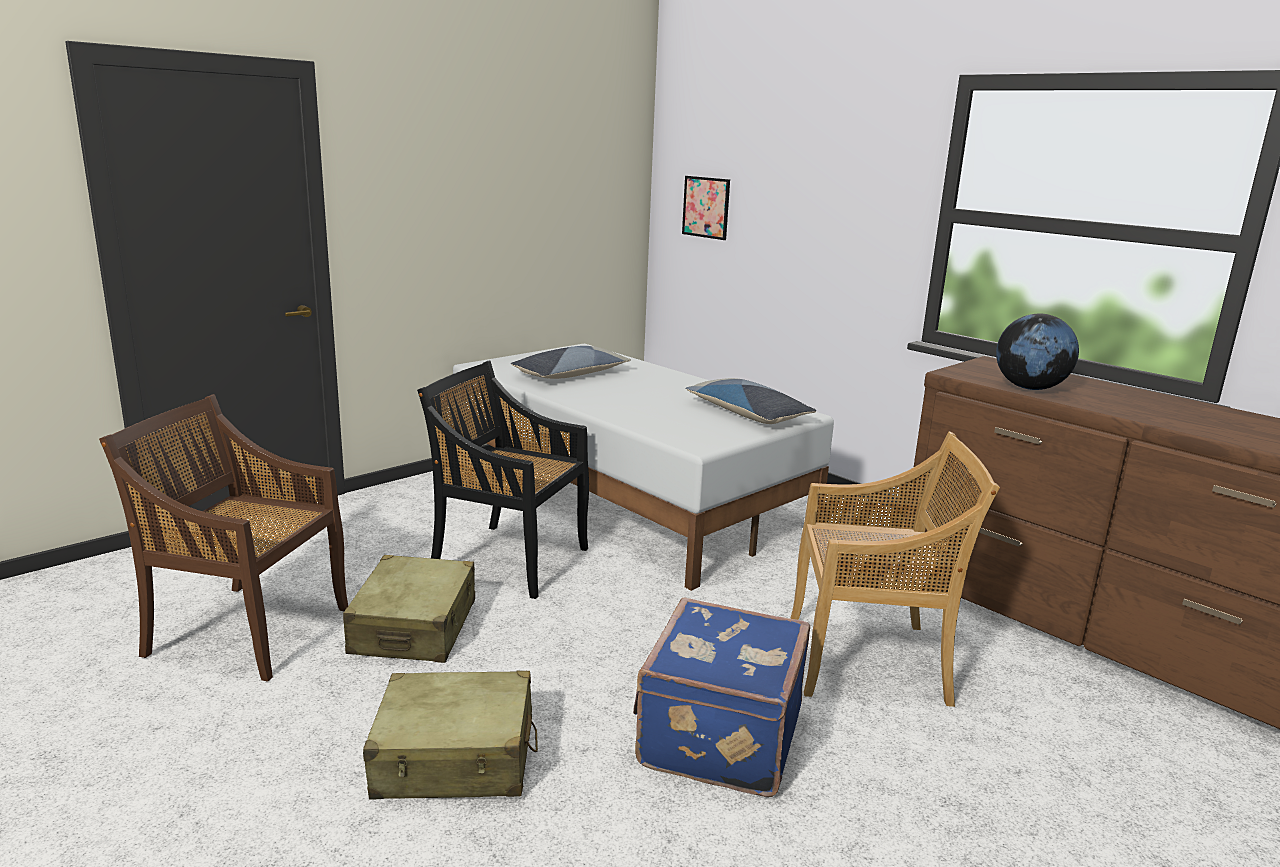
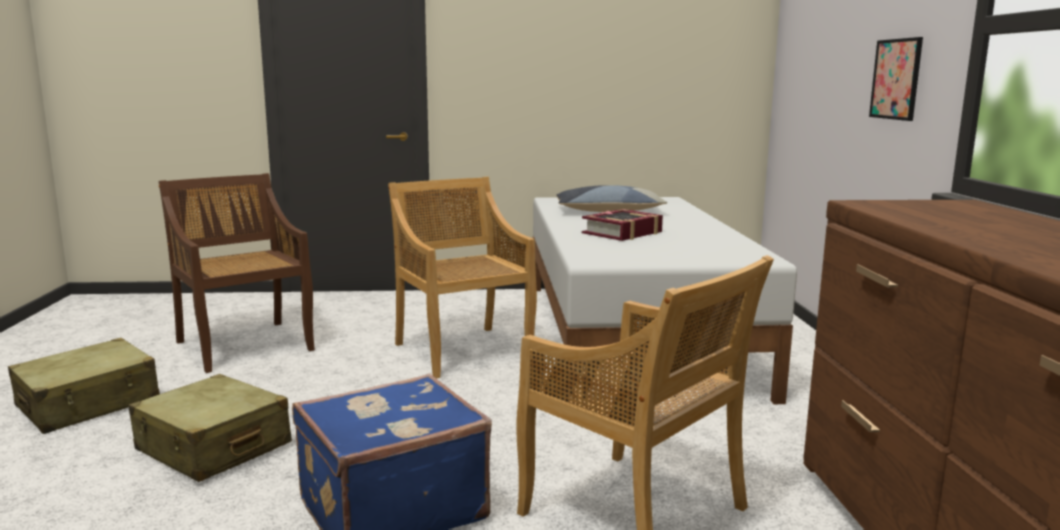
camera: 40 degrees right, 5 degrees down
beige suitcase [343,555,475,663] -> beige suitcase moved to [8,338,160,434]
black chair [417,360,589,599] -> beige chair [388,177,537,379]
picture [682,176,730,240] -> picture moved to [869,37,923,121]
pillow [685,378,816,424] -> none
globe [996,313,1079,390] -> none
none -> book [582,209,663,241]

